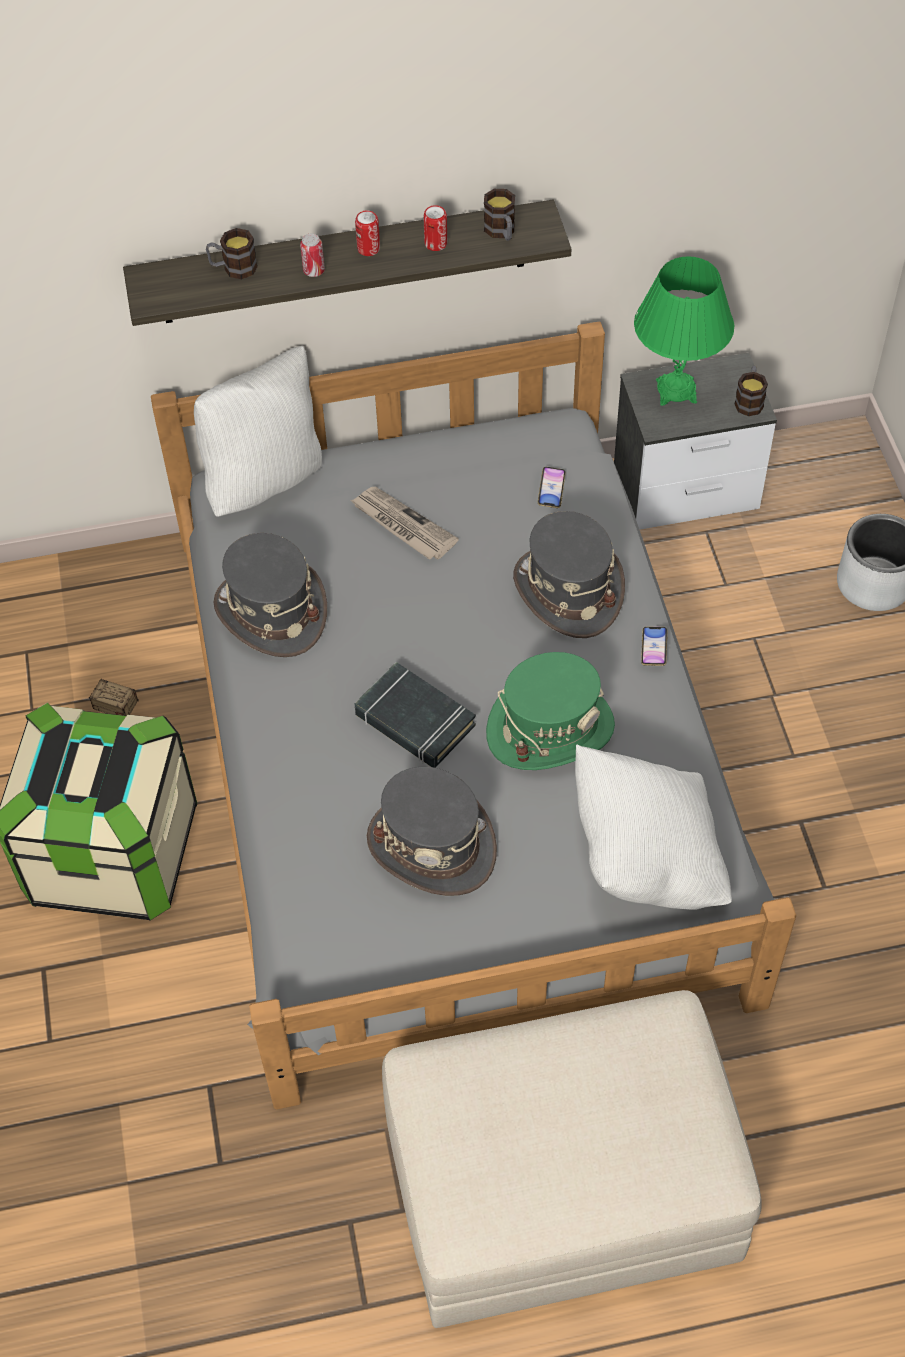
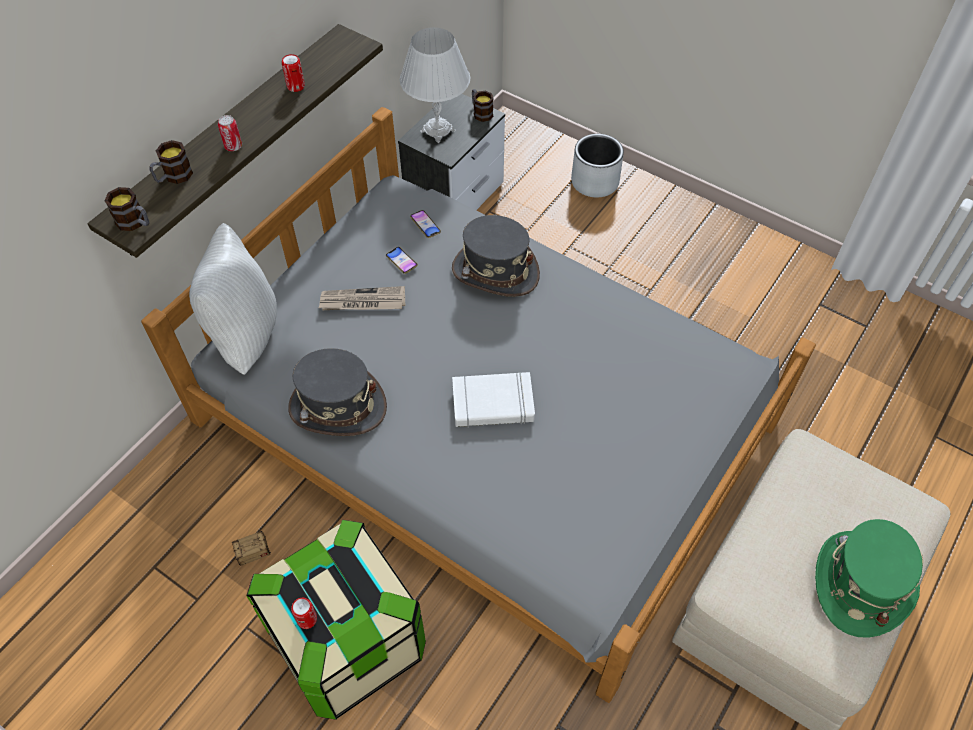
camera: 45 degrees left, 0 degrees up
can [355,210,380,256] -> can moved to [291,598,317,629]
black book [355,662,476,768] -> white book [452,372,535,428]
grey hat [367,767,497,896] -> none
mug [484,189,515,241] -> mug moved to [104,187,149,231]
green hat [486,652,615,770] -> green hat moved to [815,519,923,638]
white pillow [575,745,732,909] -> none
green table lamp [634,256,735,406] -> white table lamp [400,27,470,143]
phone [641,627,667,666] -> phone moved to [386,247,418,274]

